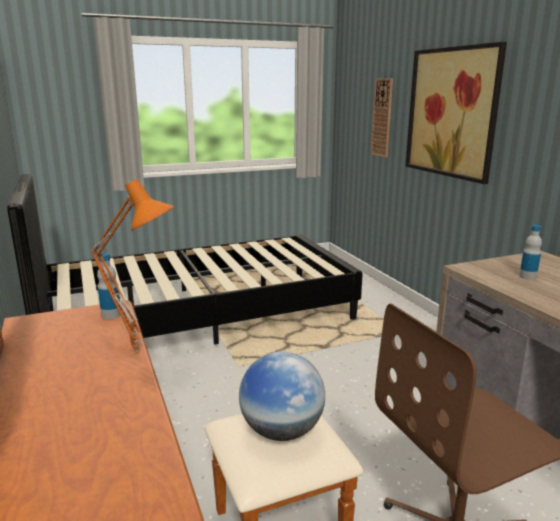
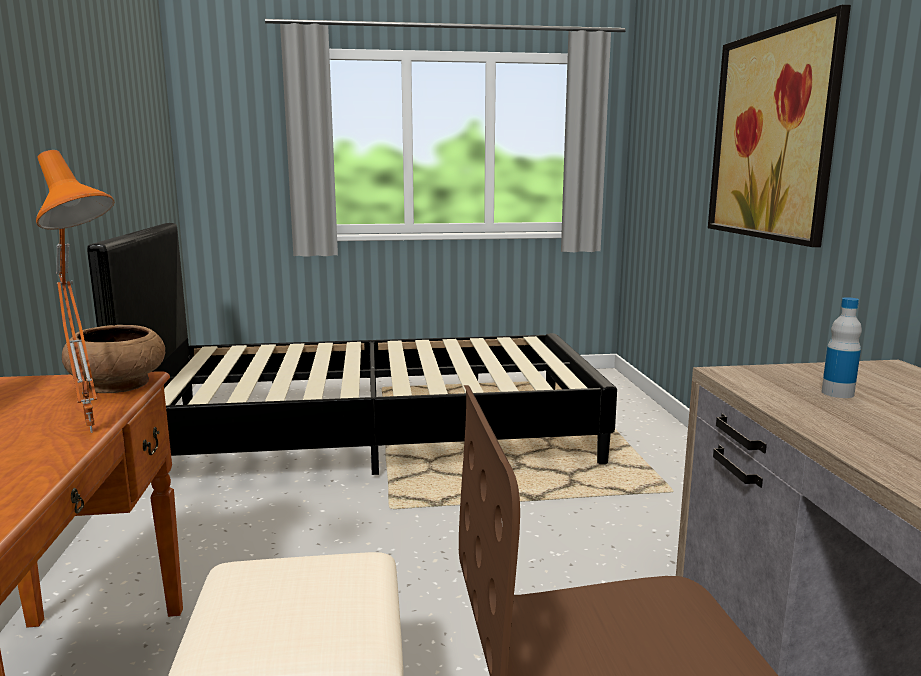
camera: 15 degrees right, 5 degrees down
bottle [97,253,121,319] -> brown bowl [62,325,165,393]
globe [239,352,325,441] -> none
wall clock [371,78,393,158] -> none

